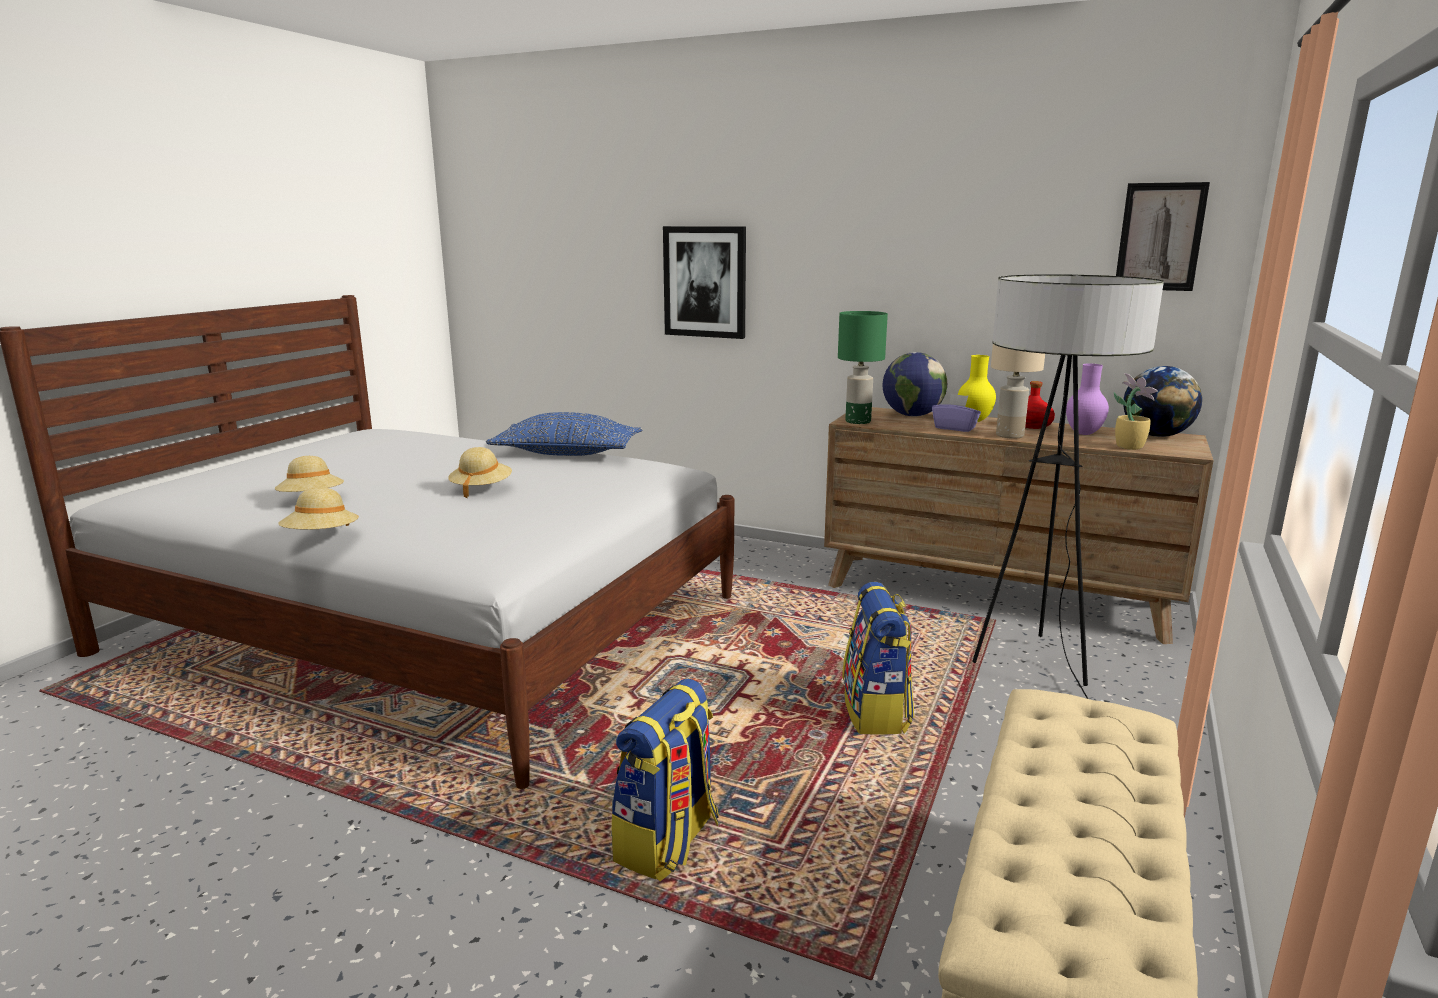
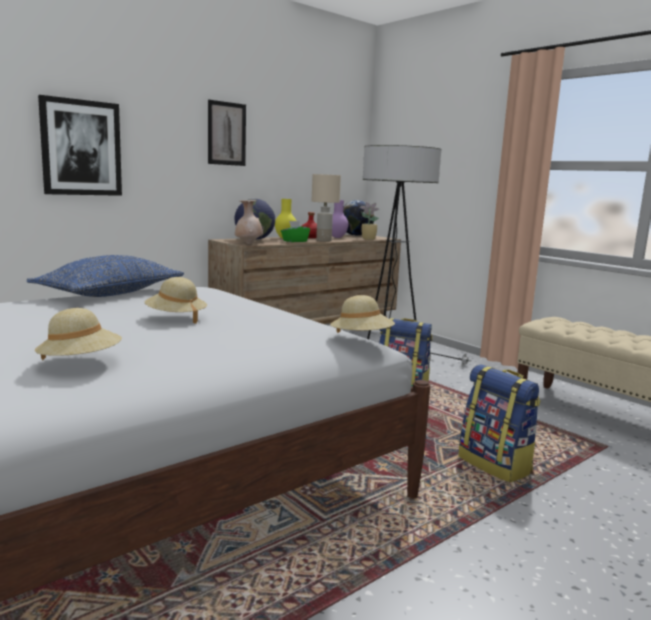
camera: 65 degrees left, 5 degrees down
beige hat [278,487,359,530] -> beige hat moved to [330,295,395,333]
green table lamp [838,311,888,424] -> beige vase [235,200,263,244]
purple tissue box [932,394,981,432] -> green tissue box [281,221,310,242]
picture [1116,182,1210,291] -> picture moved to [208,99,246,166]

